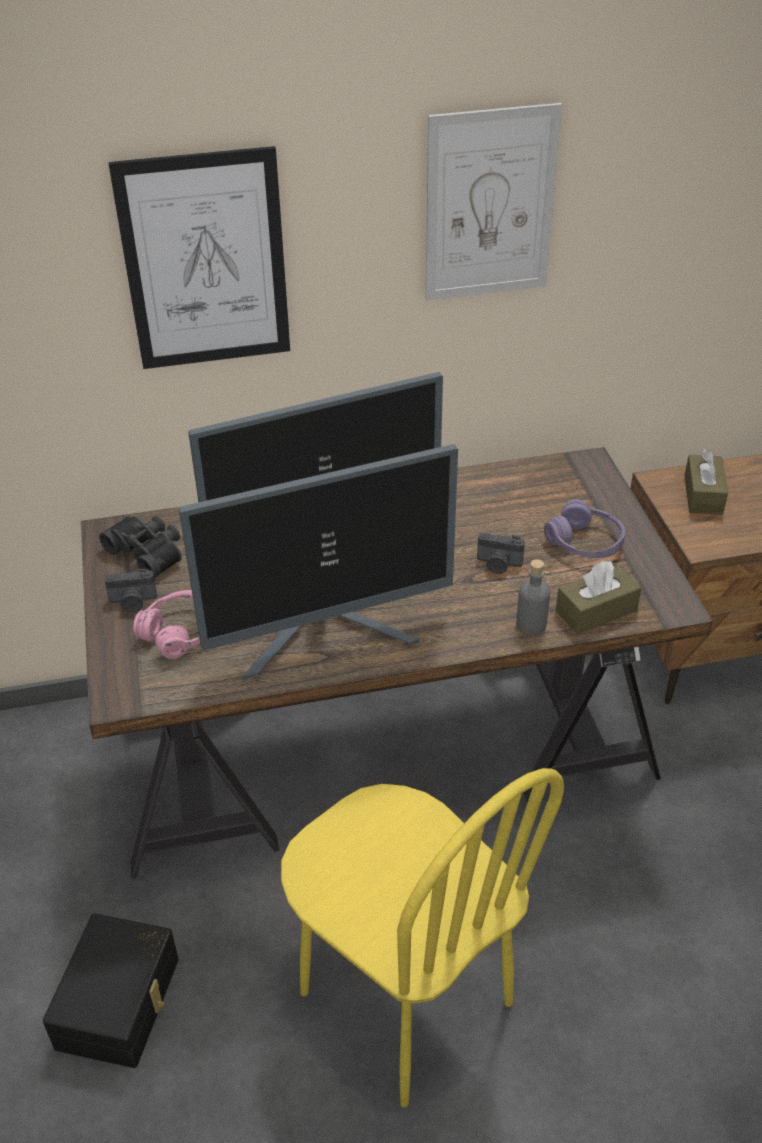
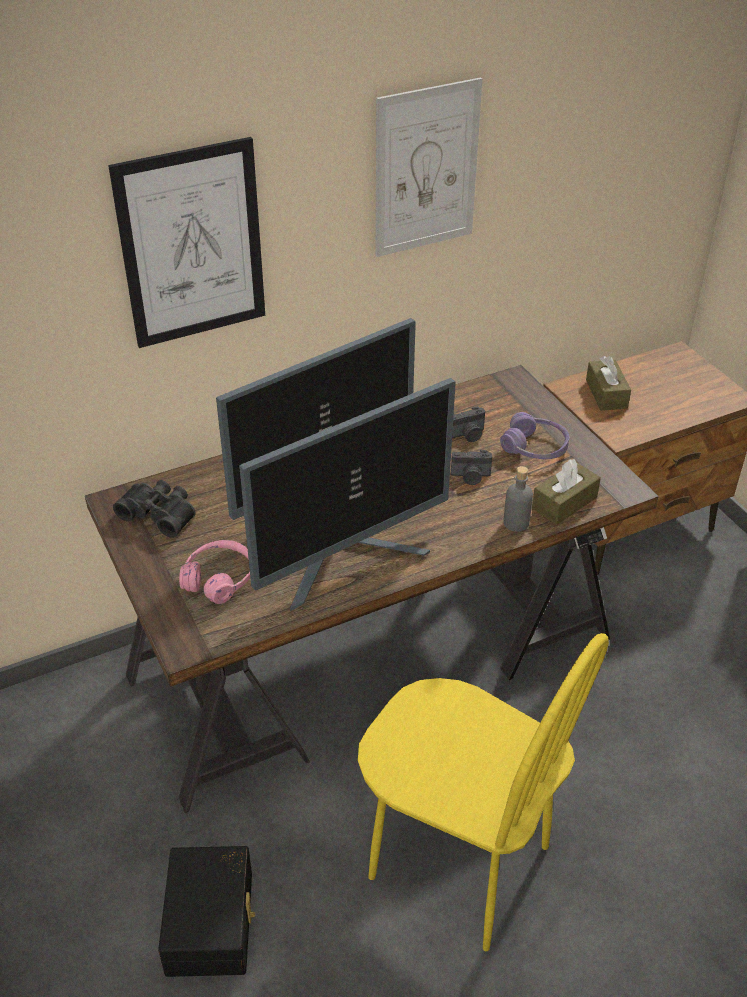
camera: 15 degrees left, 0 degrees up
camera [105,569,157,612] -> camera moved to [452,406,485,442]

